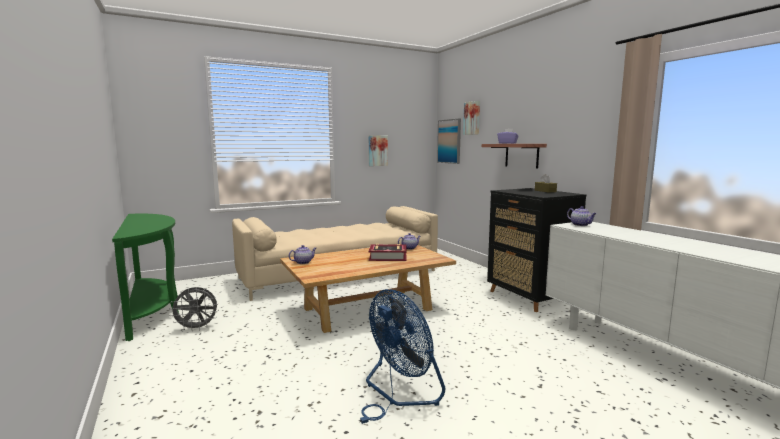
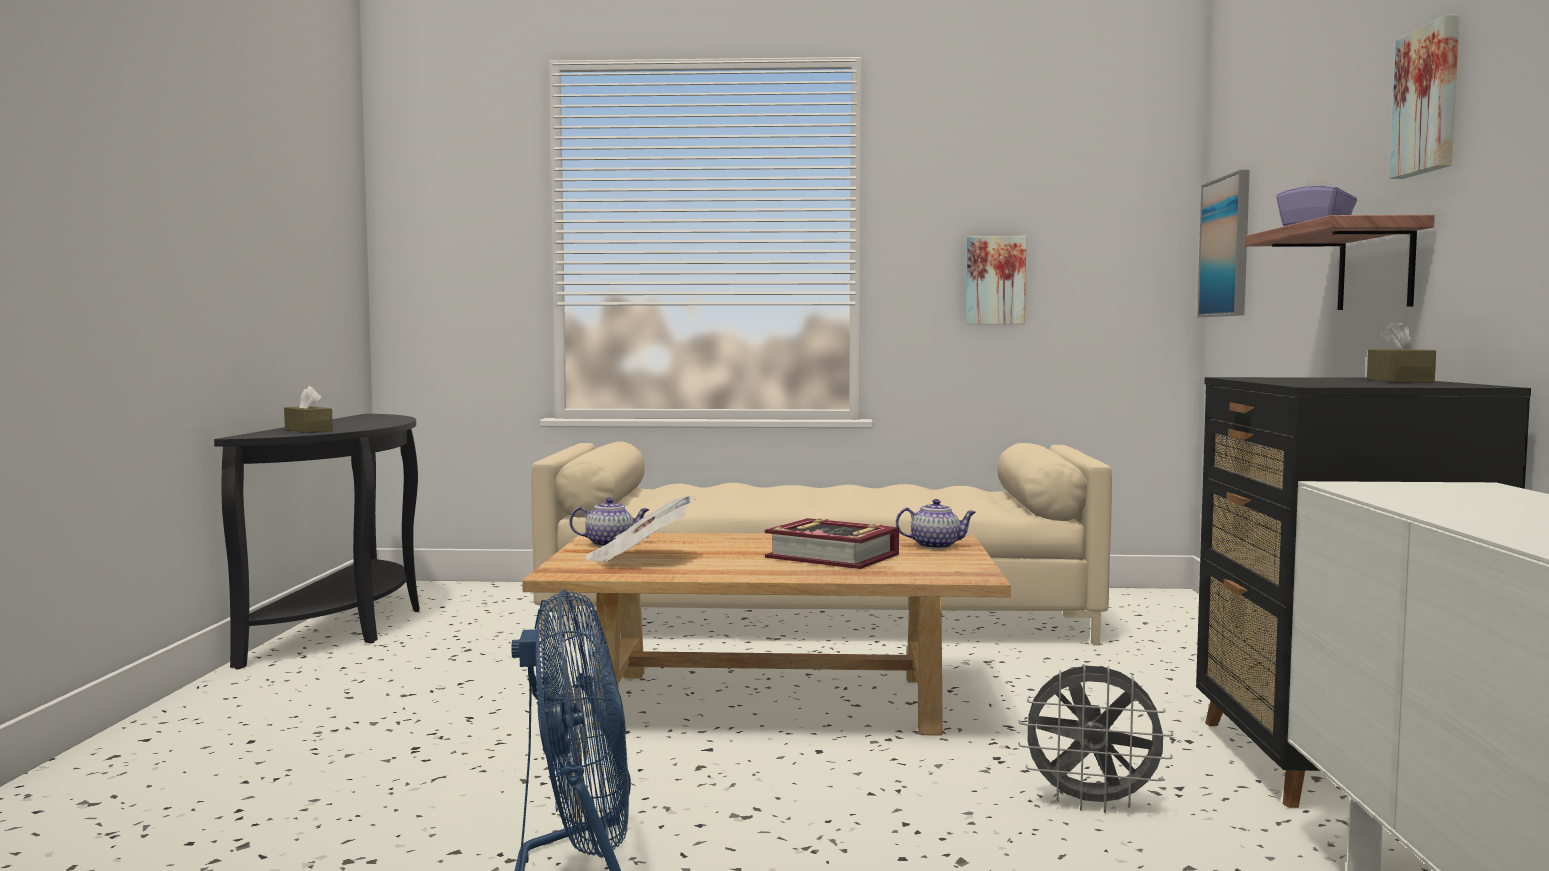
camera: 30 degrees right, 5 degrees down
green console table [112,214,179,341] -> black console table [214,414,420,669]
grey fan [169,287,219,331] -> grey fan moved to [1018,664,1174,813]
picture [463,101,480,135] -> picture moved to [1390,15,1460,179]
teapot [567,206,597,226] -> none
none -> brown tissue box [284,386,333,433]
none -> newspaper [585,496,695,562]

